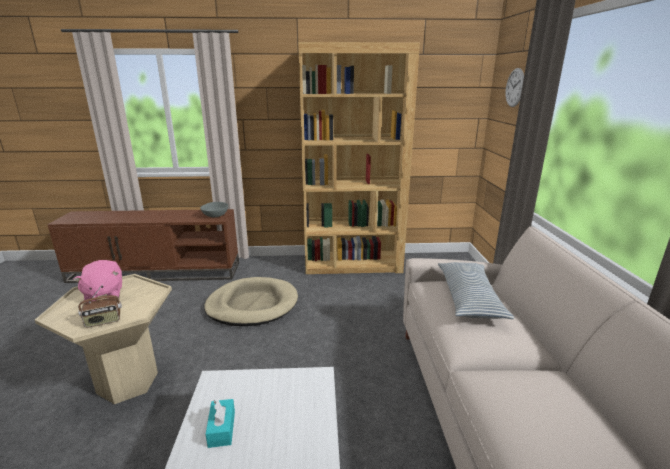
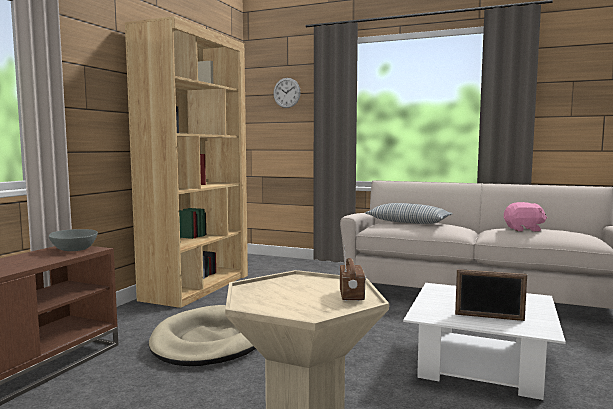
camera: 65 degrees left, 15 degrees down
pink plush toy [73,260,122,303] -> pink plush toy moved to [504,202,547,232]
turquoise tissue box [206,399,235,448] -> picture frame [455,269,527,321]

